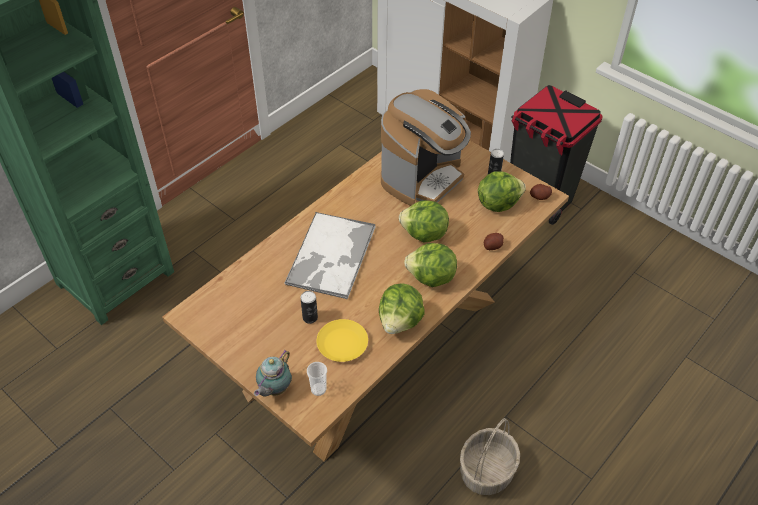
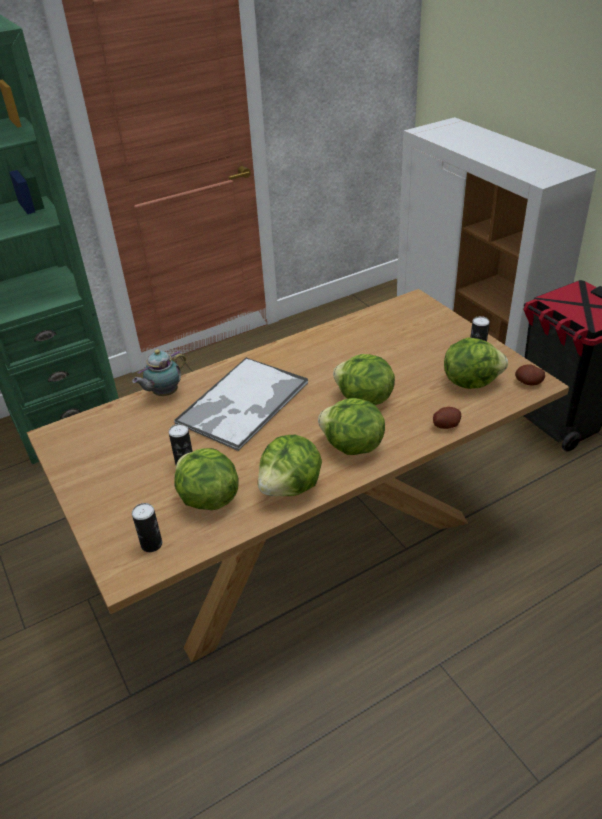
camera: 20 degrees right, 10 degrees down
teapot [254,349,292,397] -> teapot moved to [132,349,186,396]
cup [307,362,327,396] -> can [132,503,162,552]
yellow plate [317,319,368,362] -> lettuce [175,448,238,510]
coffee machine [381,89,471,206] -> none
basket [460,418,520,495] -> none

